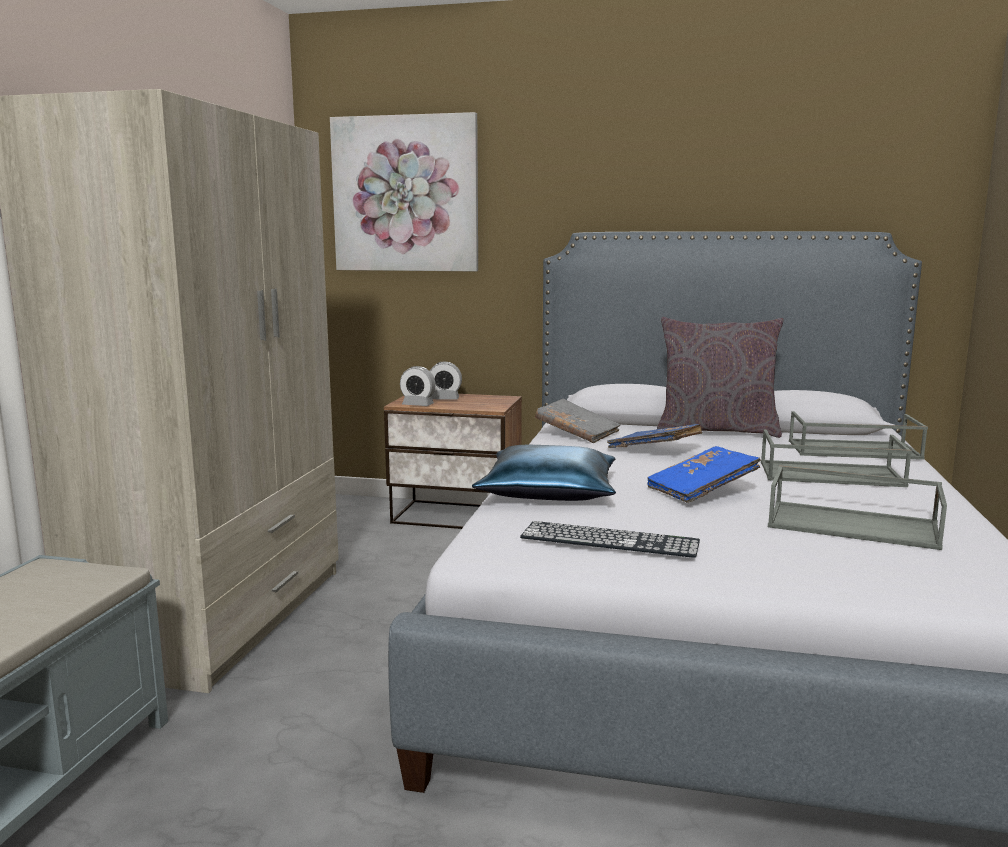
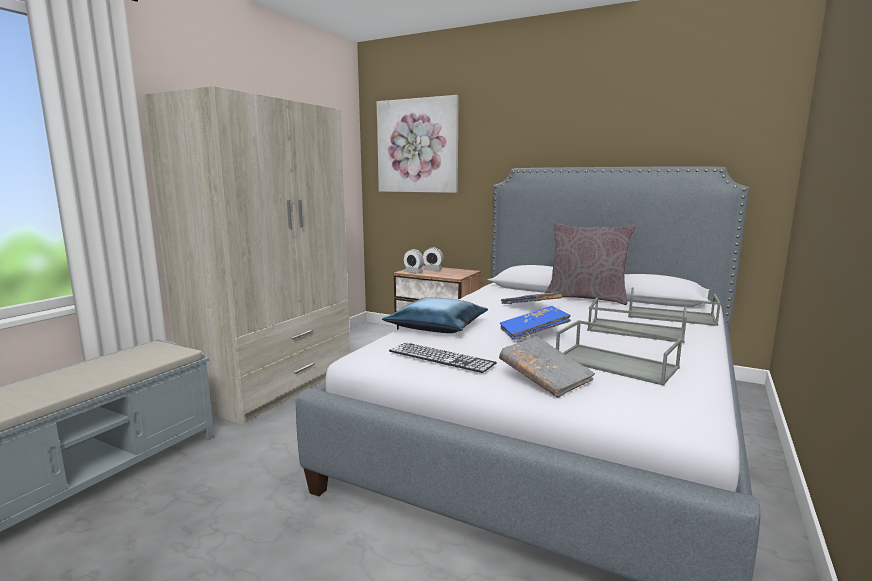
camera: 15 degrees right, 0 degrees up
grey book [535,399,620,443] -> grey book moved to [499,336,595,398]

